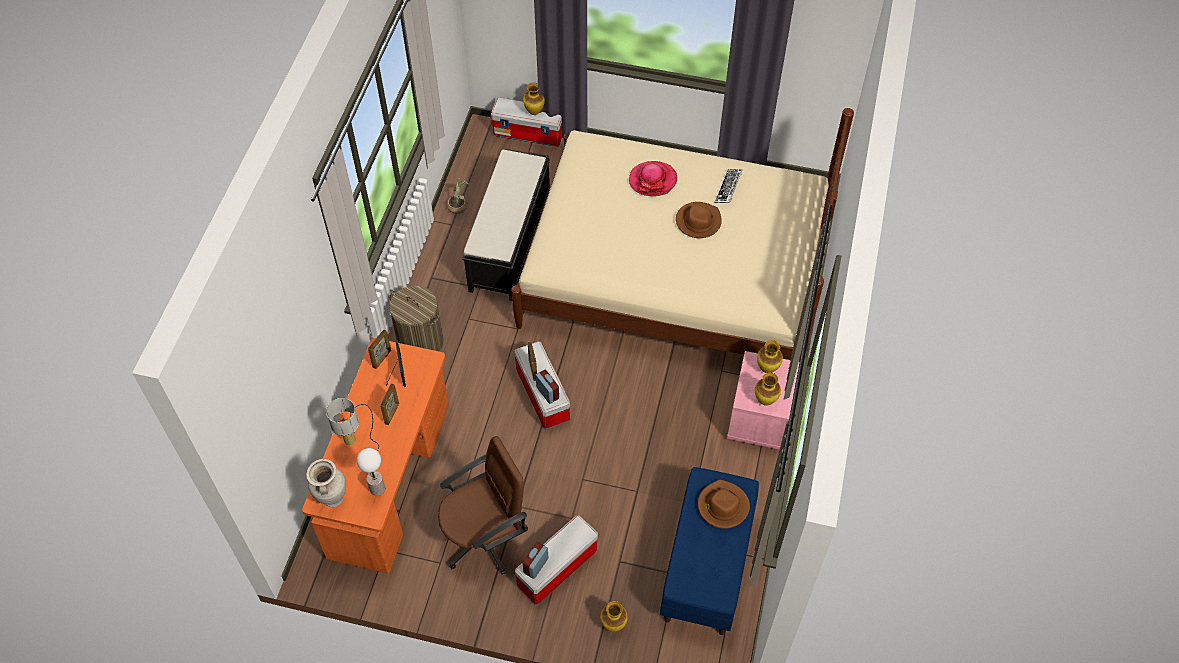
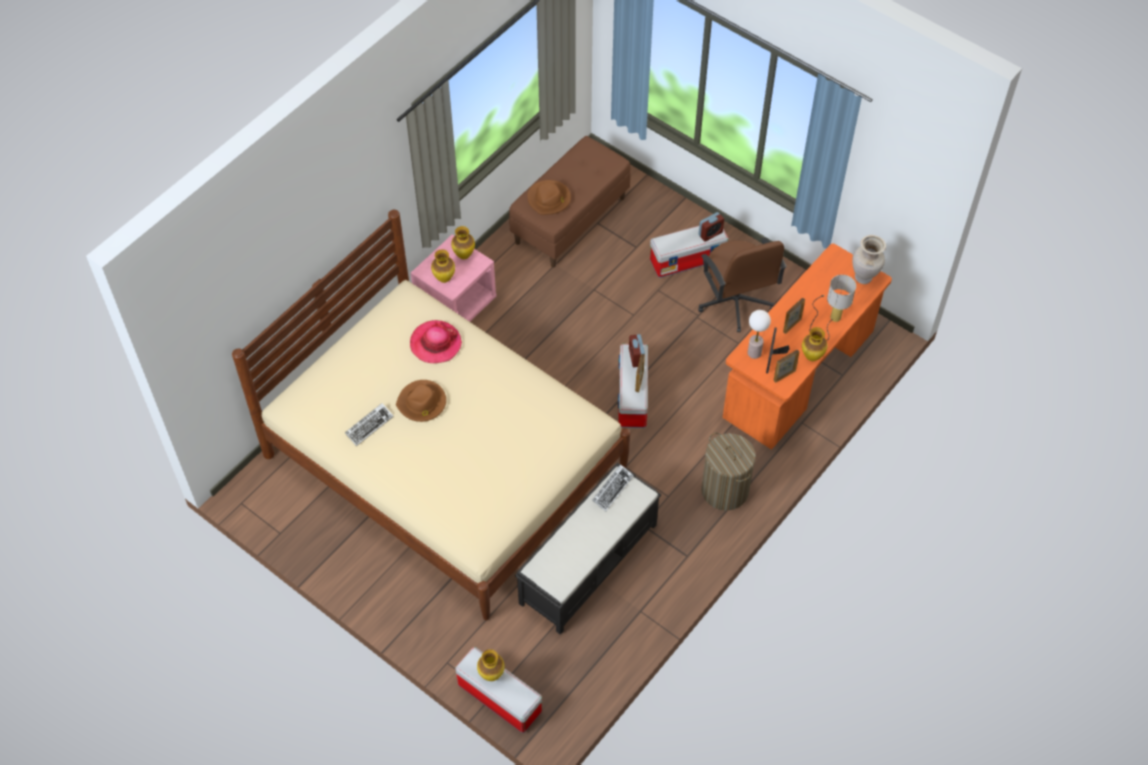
camera: 155 degrees left, 0 degrees up
table lamp [357,448,385,496] -> table lamp moved to [748,310,771,359]
brown office chair [438,436,528,575] -> brown office chair turned 105 degrees counterclockwise [698,237,787,333]
potted plant [447,178,469,214] -> none
vase [600,601,628,632] -> vase moved to [802,327,827,361]
hat [629,161,677,196] -> hat moved to [410,320,462,363]
blue bench [660,467,759,635] -> brown bench [509,136,631,267]
none -> keyboard [593,464,634,511]

